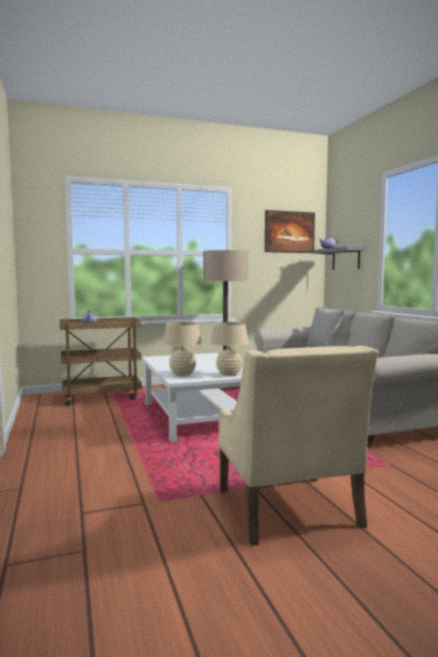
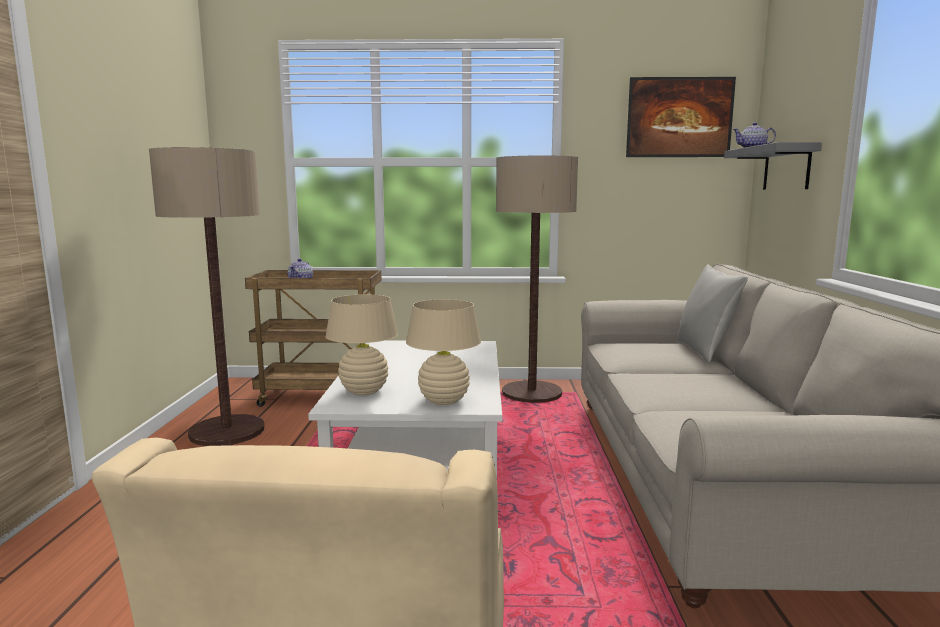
camera: 20 degrees right, 5 degrees up
none -> floor lamp [149,147,264,446]

